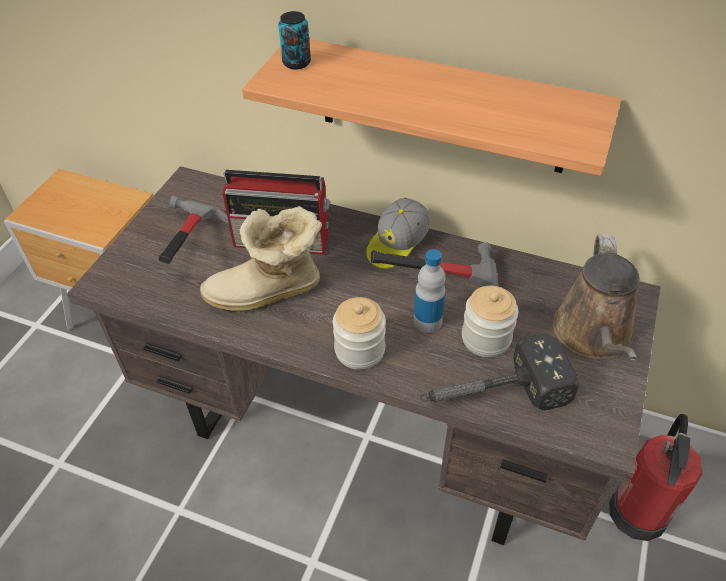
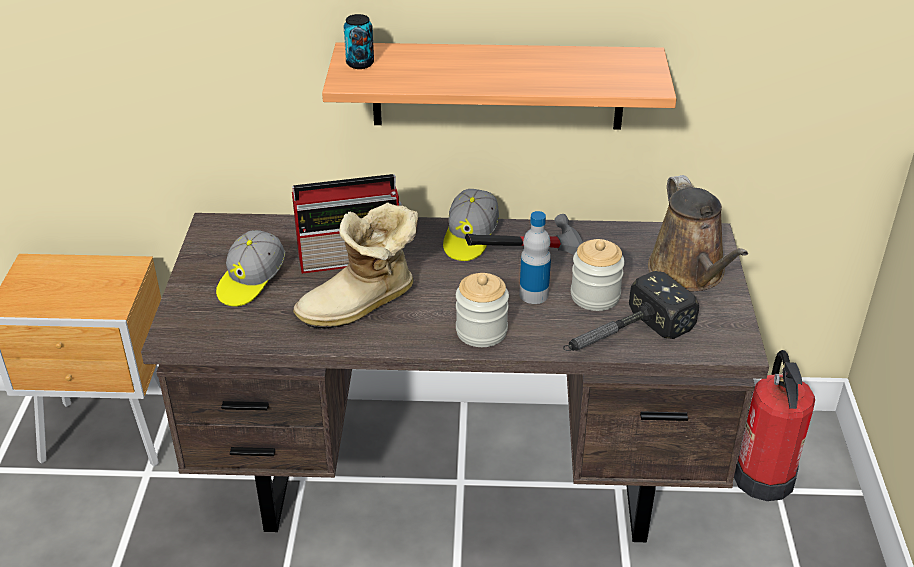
camera: 20 degrees left, 10 degrees down
hammer [158,195,229,264] -> cap [216,230,286,307]

